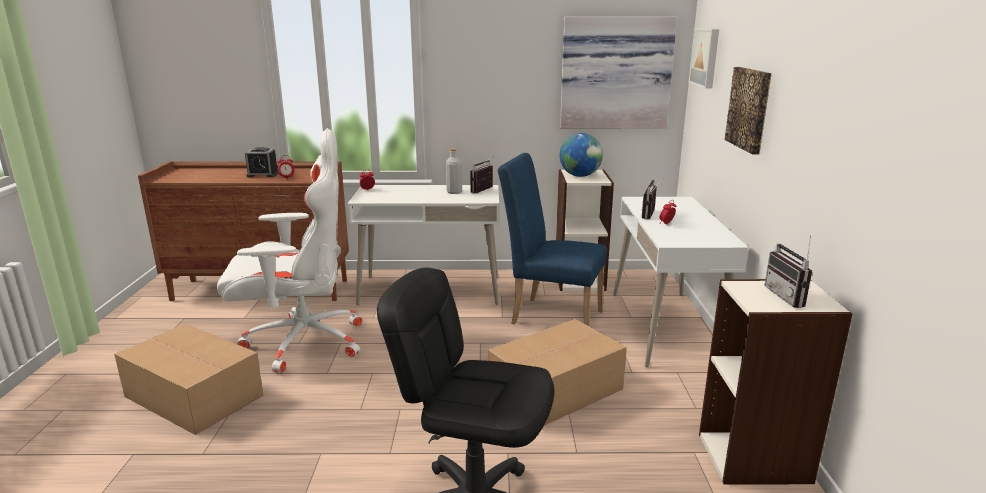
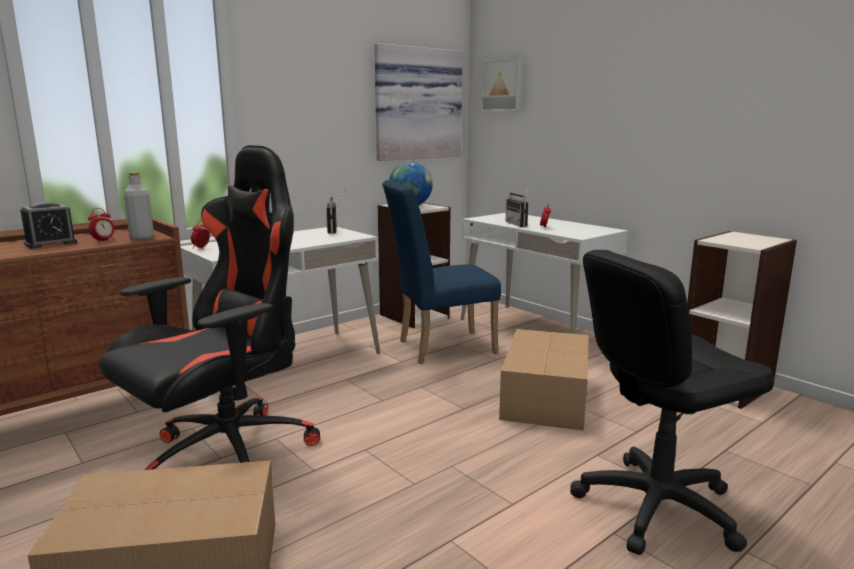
camera: 40 degrees left, 5 degrees down
white office chair [217,128,362,373] -> black office chair [99,145,320,470]
grey bottle [446,148,462,194] -> grey bottle moved to [124,172,154,240]
picture [725,67,772,155] -> none
radio [764,236,812,308] -> none

